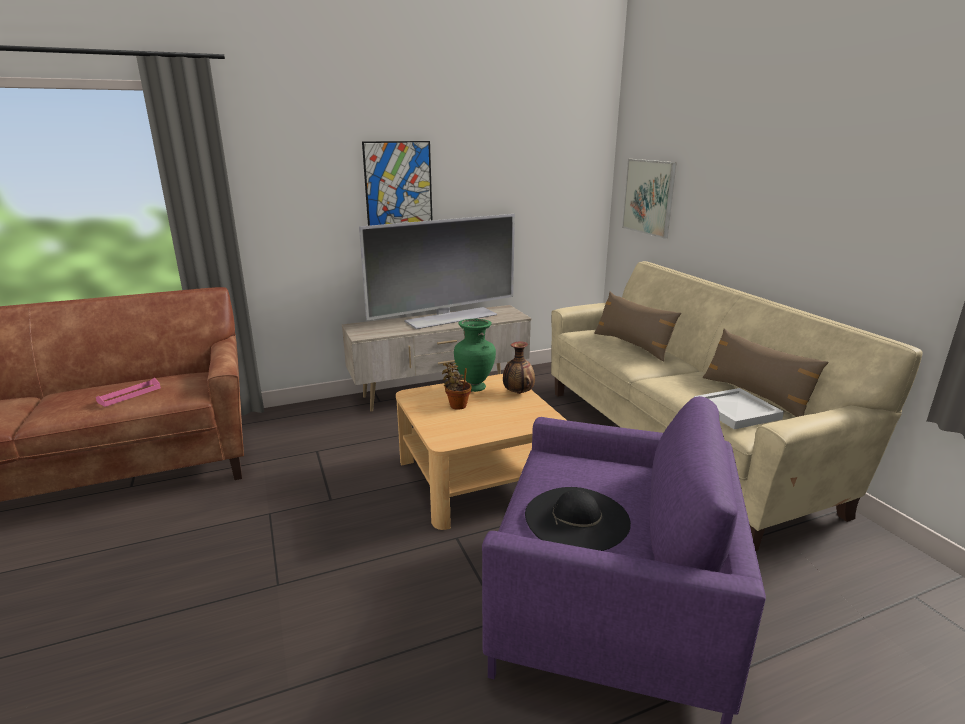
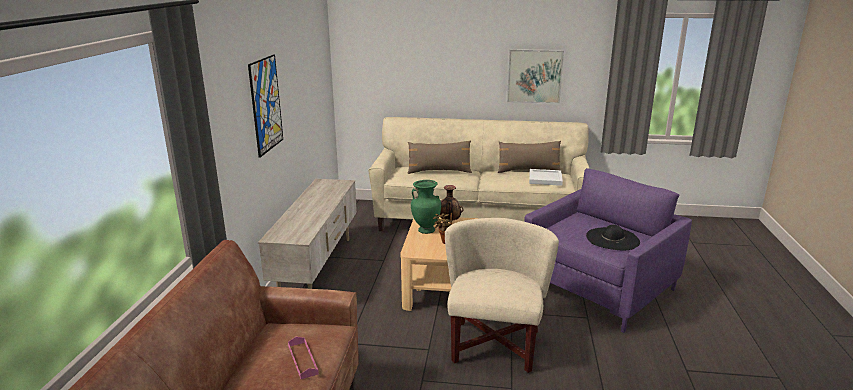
camera: 60 degrees left, 0 degrees up
television [359,214,515,329] -> none
picture [622,159,677,239] -> picture moved to [507,49,564,104]
none -> beige armchair [445,218,559,373]

